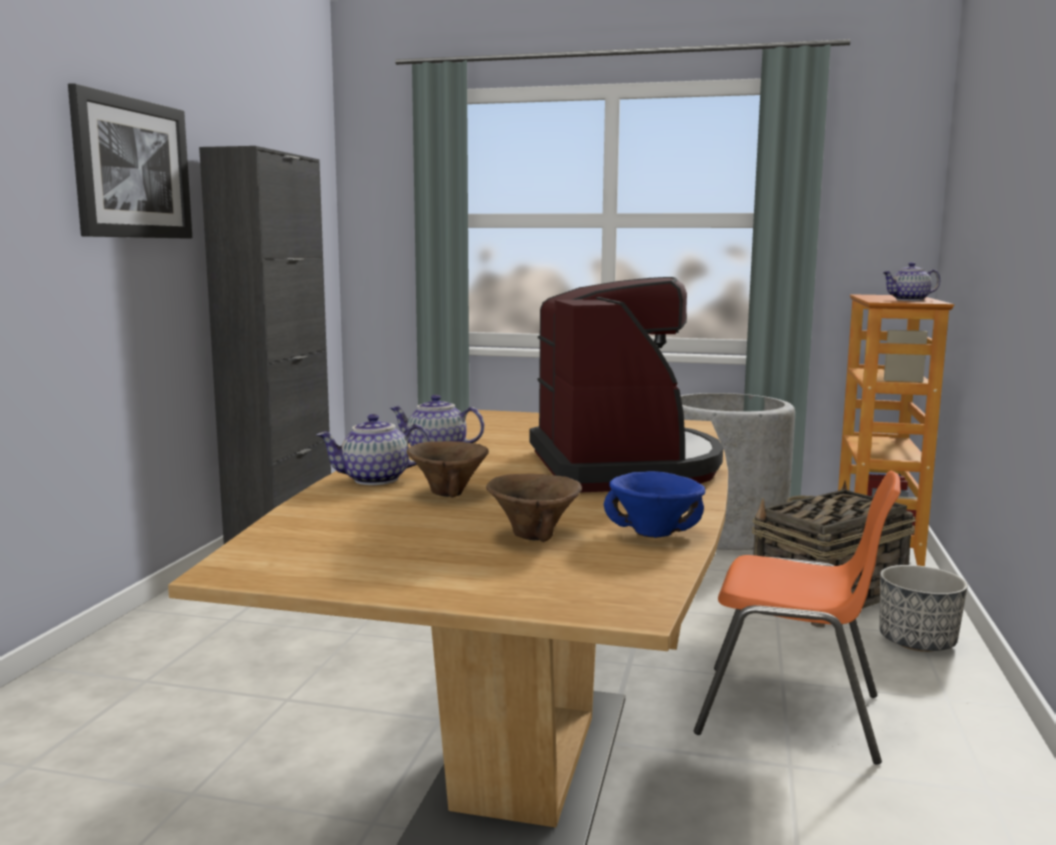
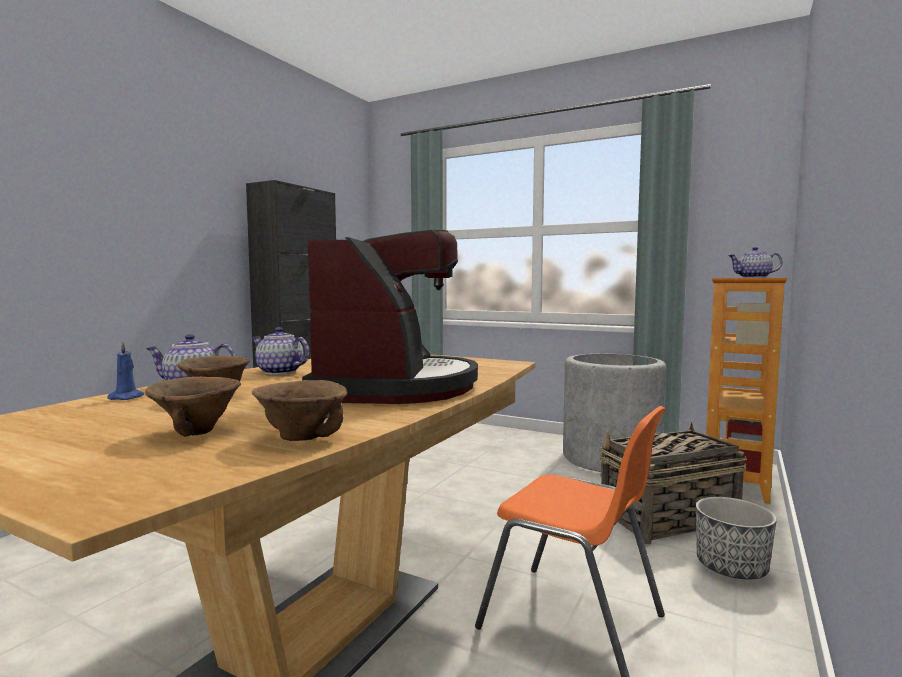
camera: 15 degrees right, 5 degrees down
picture [68,84,192,238] -> none
blue bowl [604,471,705,538] -> brown bowl [252,380,347,441]
none -> blue candle [107,341,144,400]

